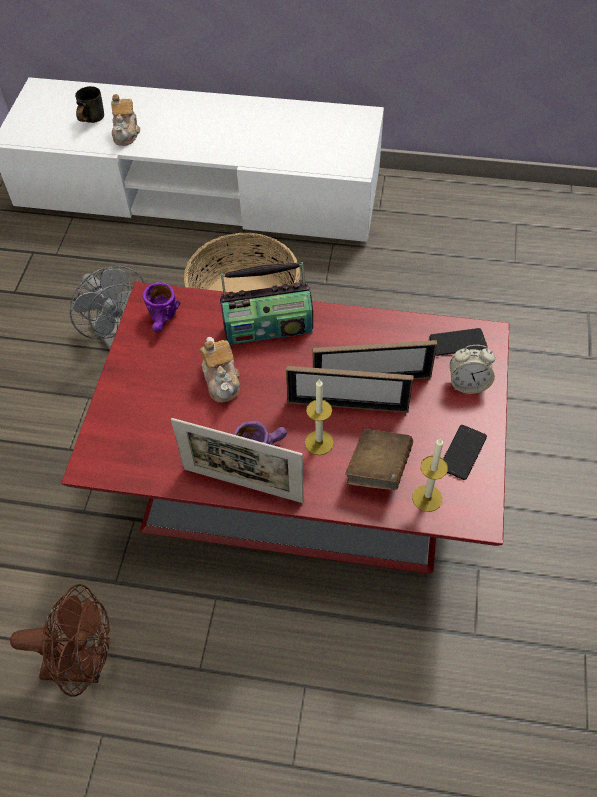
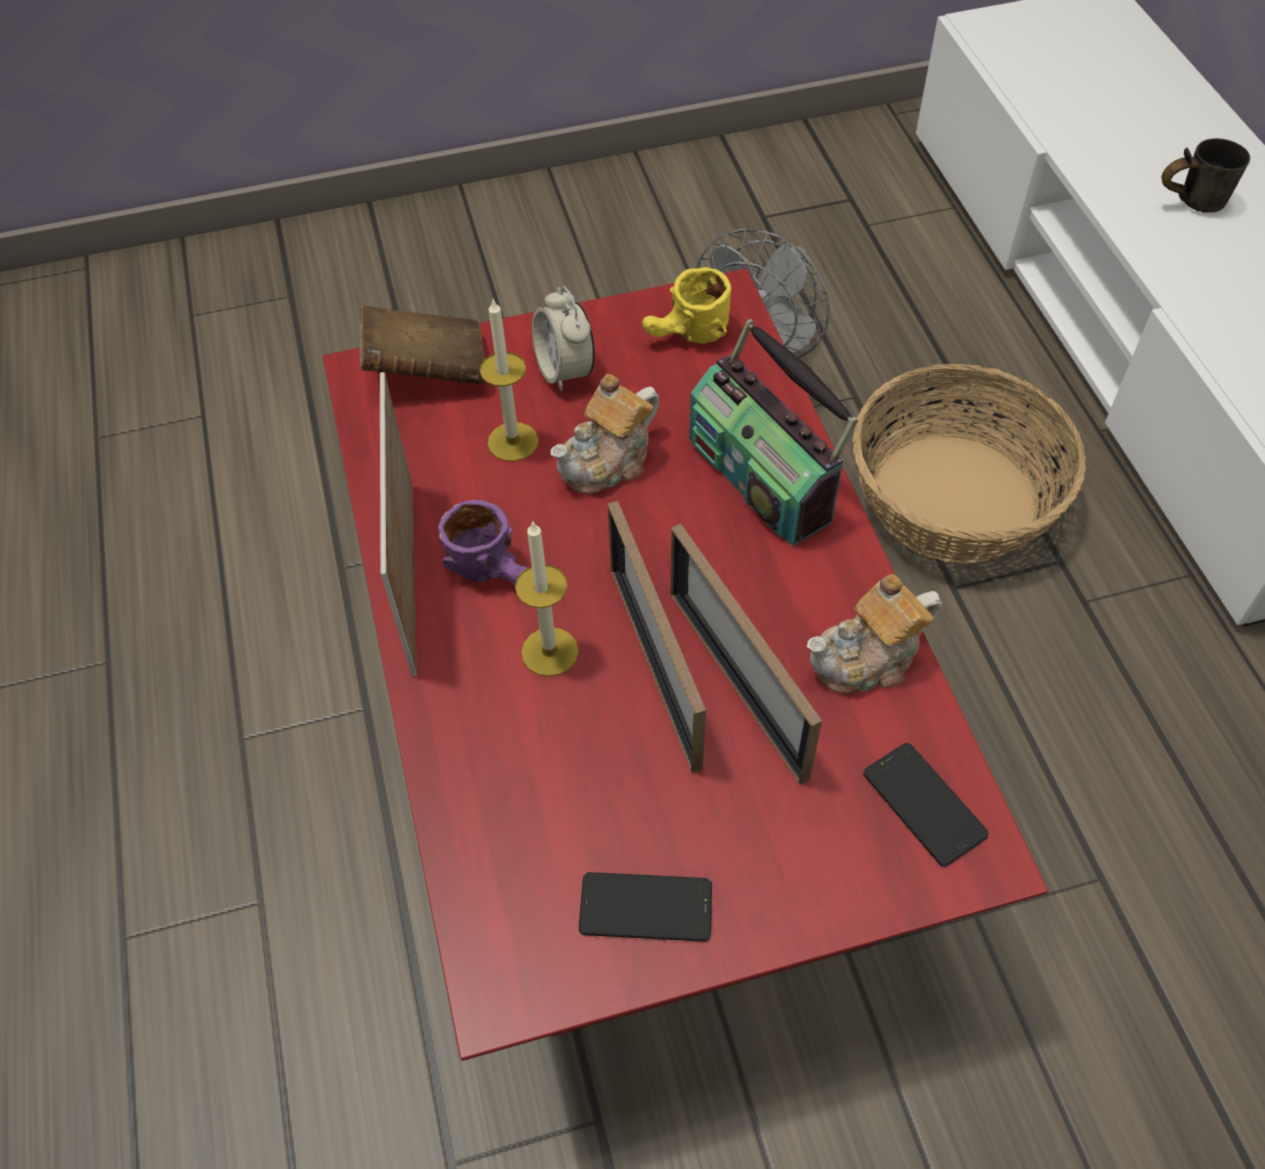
camera: 65 degrees right, 0 degrees up
brown fan [10,584,110,697] -> none
grey mug [75,86,104,123] -> grey mug moved to [1161,138,1250,213]
teapot [111,94,140,146] -> teapot moved to [807,574,942,693]
purple mug [142,282,180,332] -> yellow mug [642,267,731,344]
brown book [345,429,413,490] -> brown book moved to [359,306,484,384]
candle [412,438,448,512] -> candle moved to [480,299,539,461]
alarm clock [450,345,495,394] -> alarm clock moved to [532,286,595,392]

